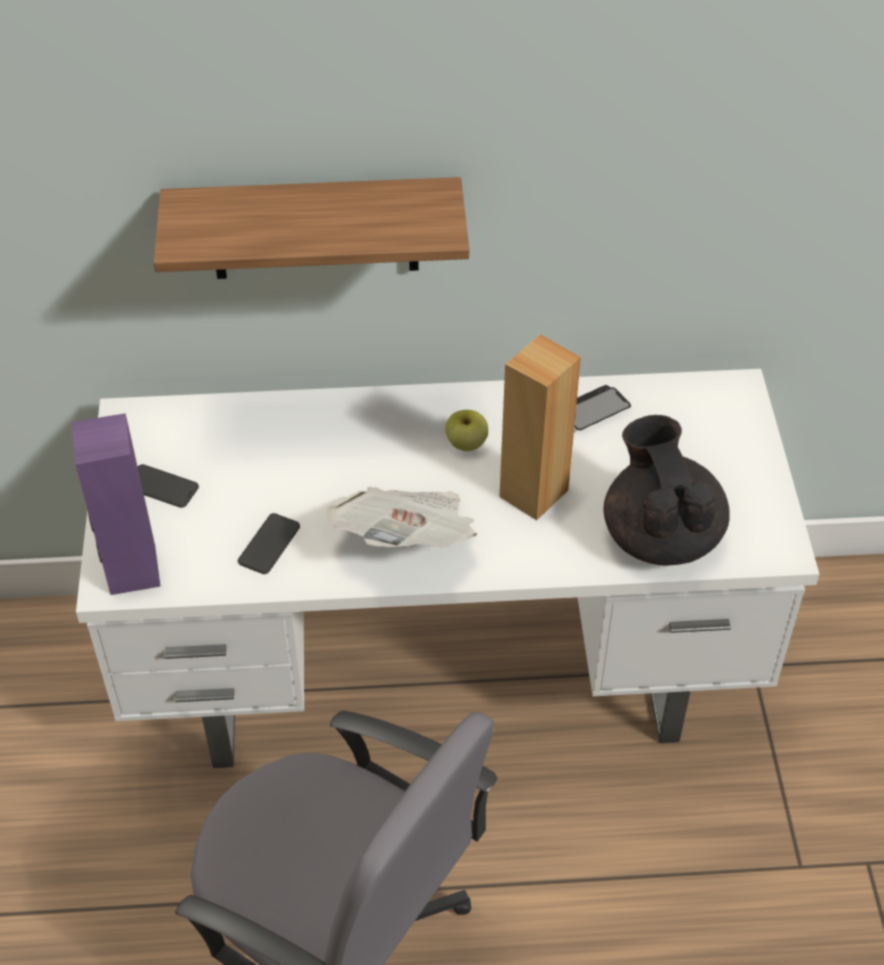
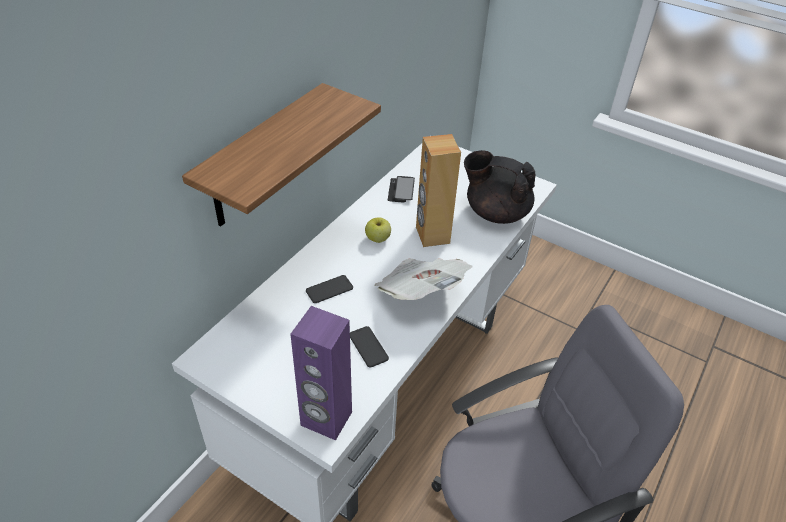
camera: 55 degrees left, 5 degrees down
phone [138,464,199,508] -> phone moved to [306,275,353,303]

